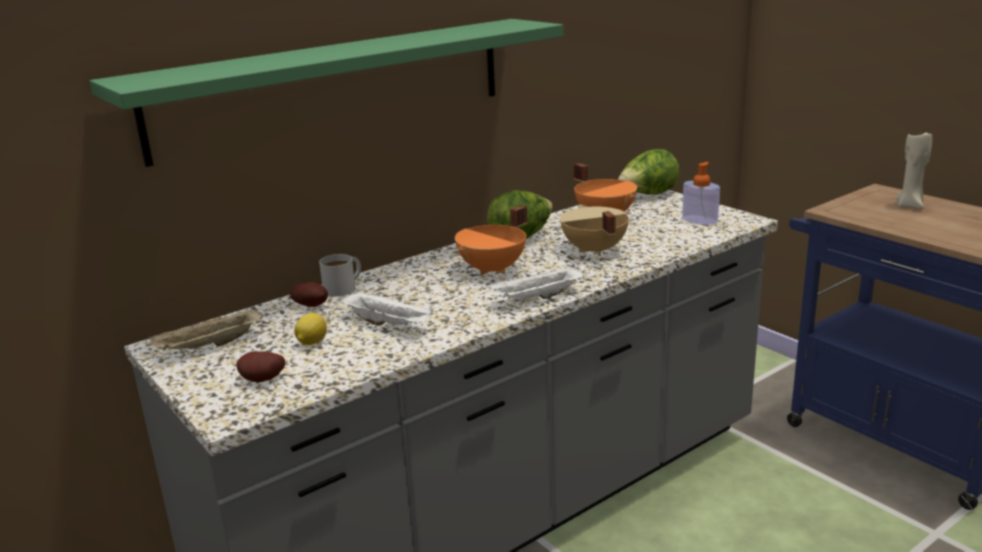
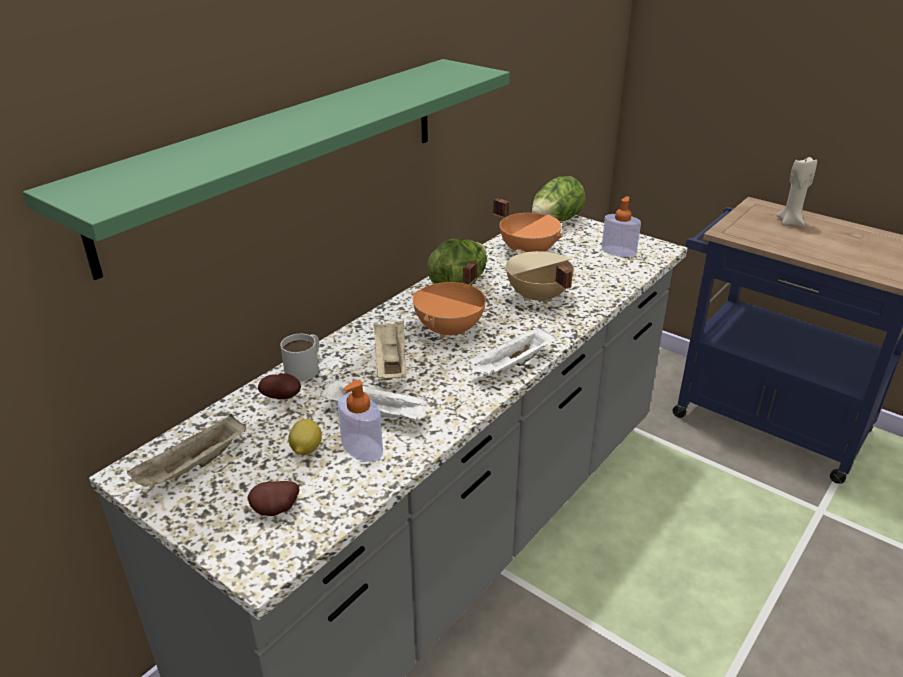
camera: 15 degrees left, 10 degrees up
none -> soap dispenser [338,380,383,462]
none -> beige tray [374,321,406,379]

